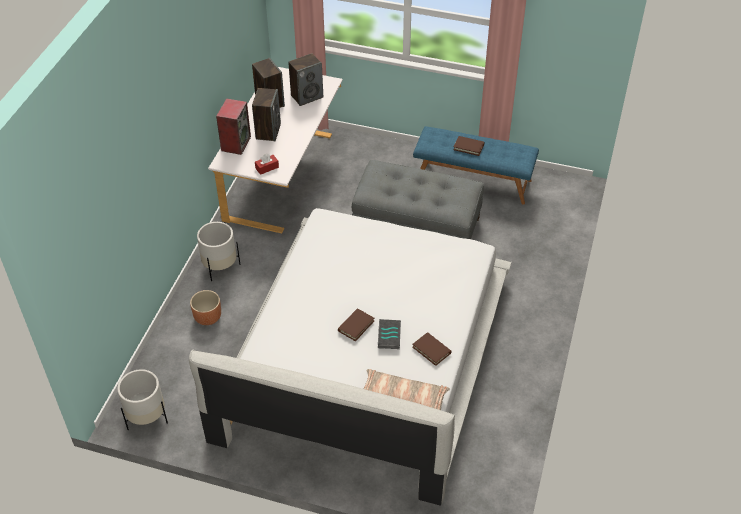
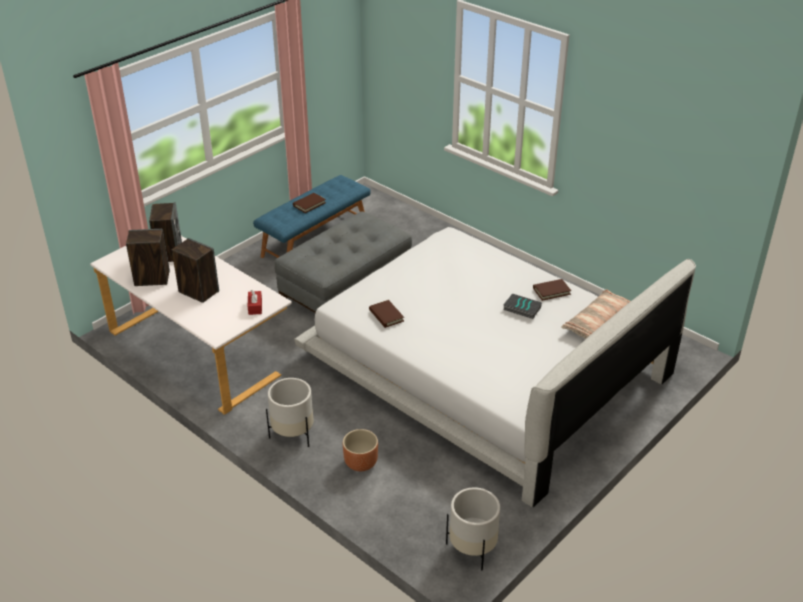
camera: 65 degrees left, 10 degrees down
speaker [216,98,251,155] -> none
brown book [338,308,374,341] -> brown book moved to [369,300,404,328]

